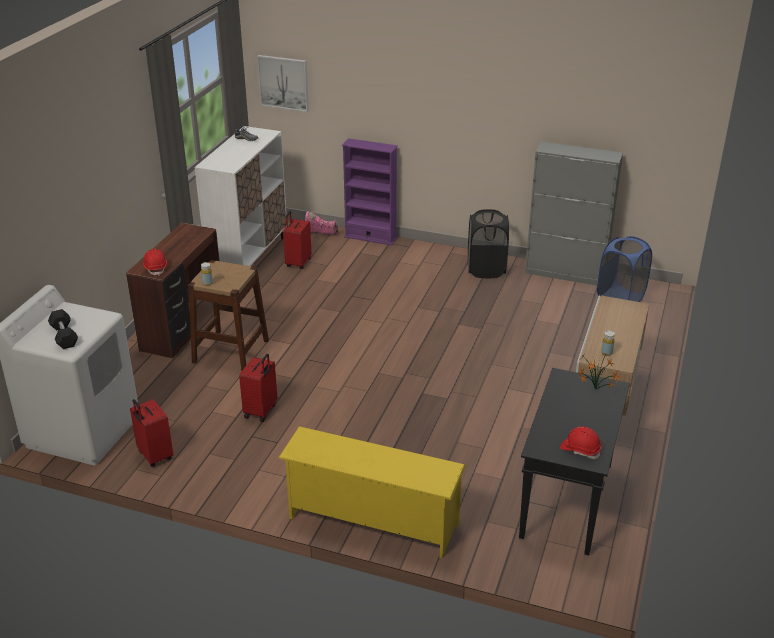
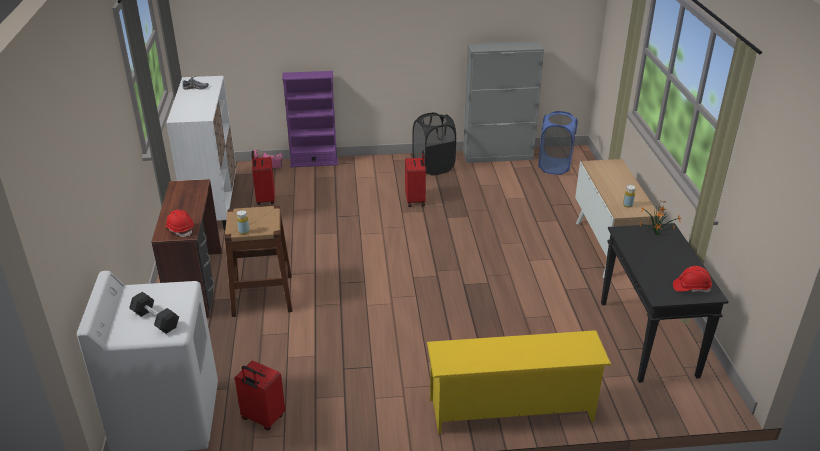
camera: 25 degrees left, 0 degrees up
red suitcase [239,354,277,422] -> red suitcase moved to [405,150,426,207]
picture [257,55,309,112] -> none

